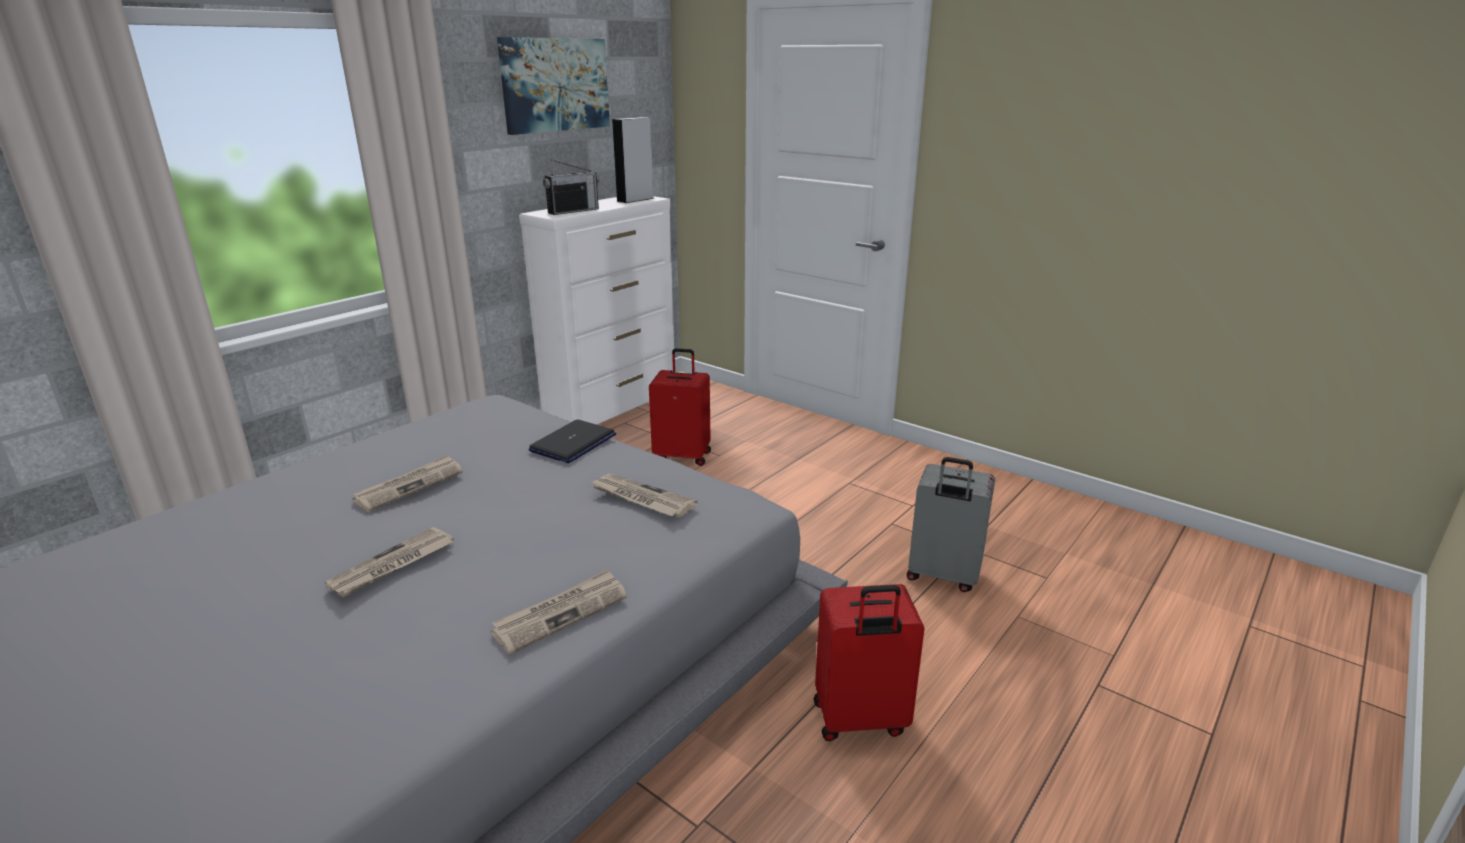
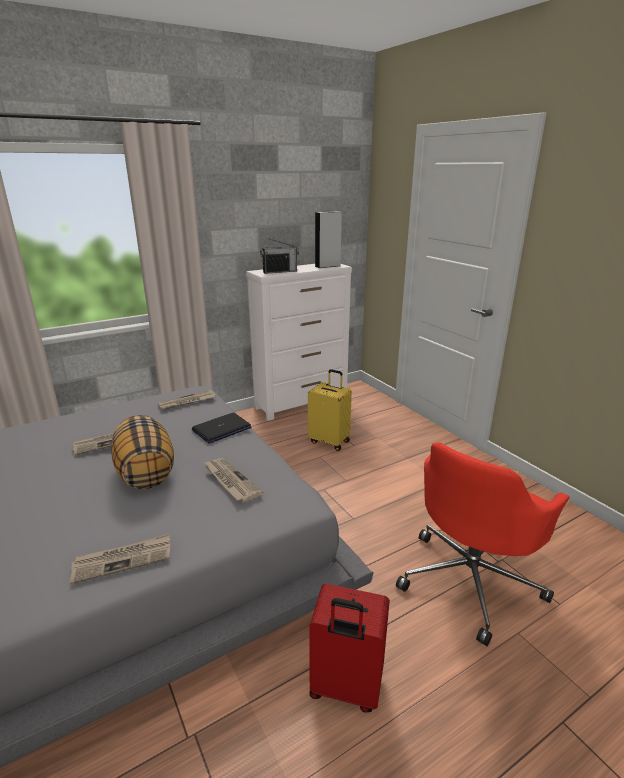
camera: 20 degrees right, 0 degrees up
newspaper [325,527,454,597] -> newspaper moved to [158,390,216,410]
picture [497,37,610,135] -> none
red suitcase [649,348,711,466] -> yellow suitcase [308,369,352,451]
grey suitcase [906,457,995,592] -> red office chair [396,442,570,646]
none -> pillow [111,415,174,489]

